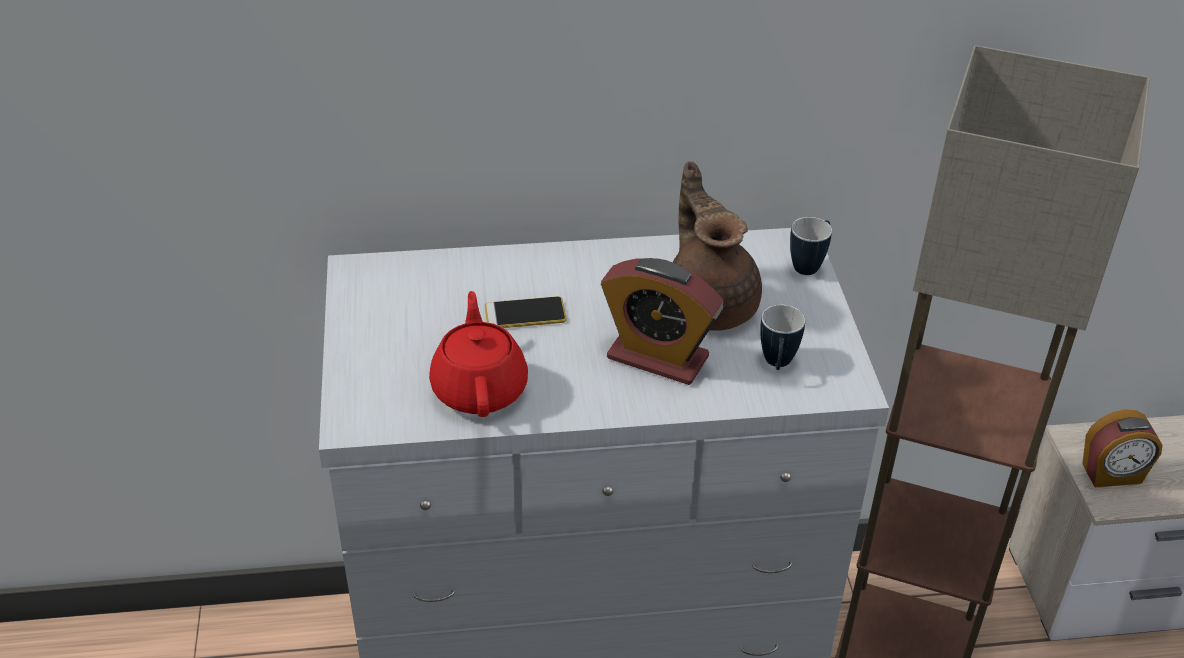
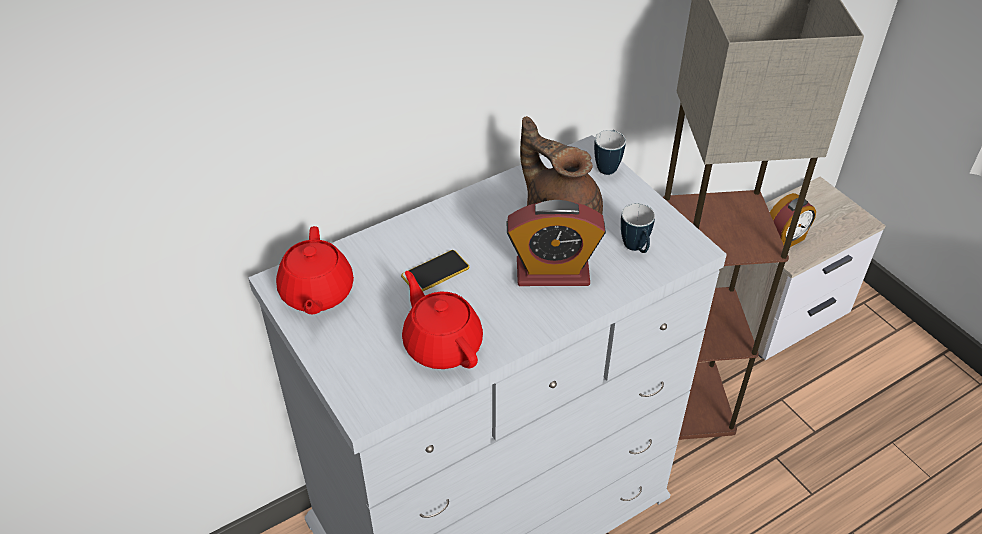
camera: 25 degrees left, 5 degrees up
none -> red teapot [276,226,354,314]

